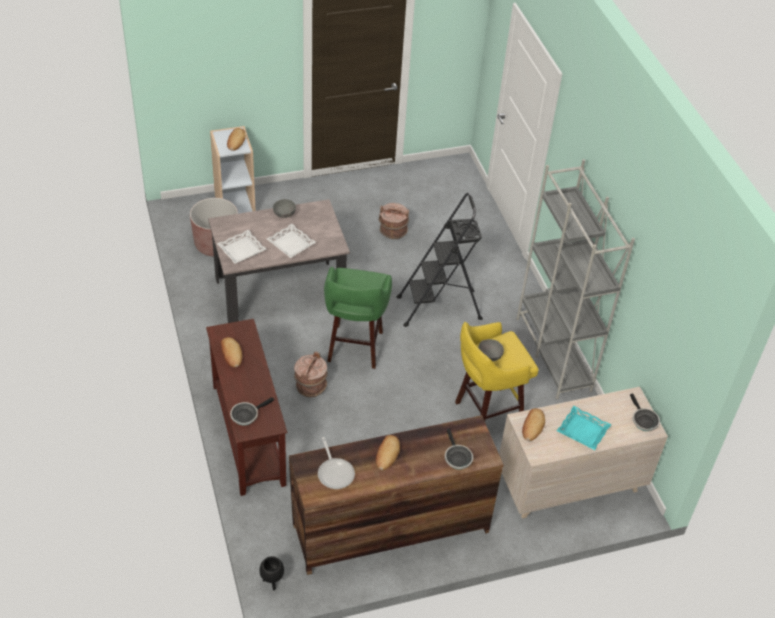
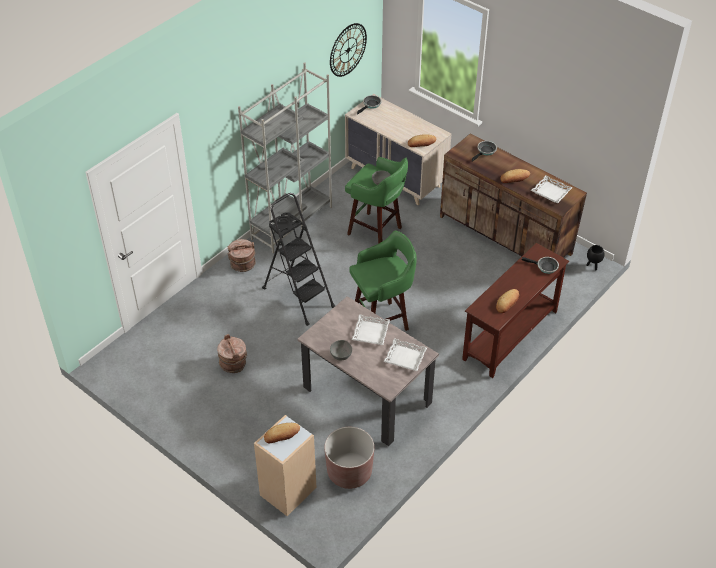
camera: 120 degrees left, 0 degrees up
brown bucket [294,352,328,397] -> brown bucket moved to [228,239,256,272]
frying pan [318,437,355,489] -> white tray [531,175,572,203]
yellow stool [455,322,538,421] -> green stool [345,157,408,244]
turquoise tray [557,406,612,450] -> none
none -> wall clock [330,23,367,77]

